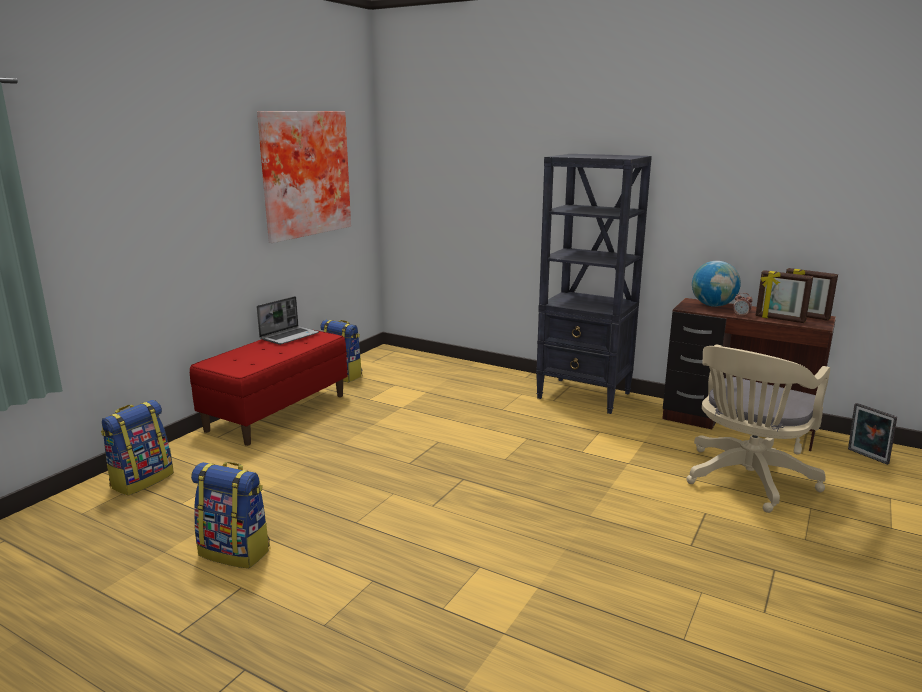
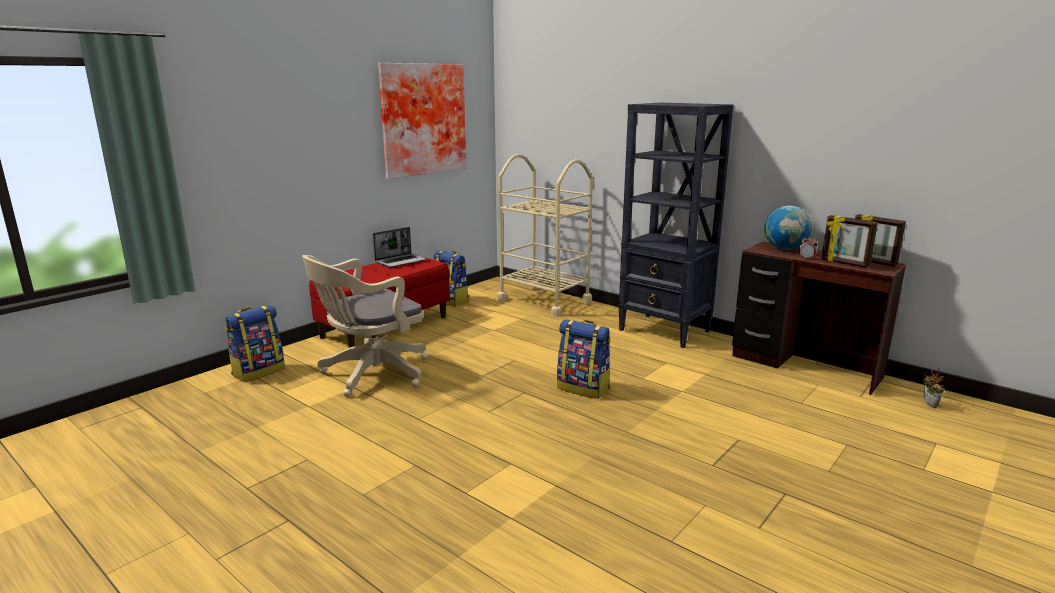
camera: 10 degrees right, 0 degrees up
backpack [191,462,270,568] -> backpack moved to [557,319,611,399]
beige office chair [686,344,830,513] -> beige office chair moved to [302,255,428,397]
picture frame [848,403,897,465] -> potted plant [923,368,945,408]
none -> beige cart [497,154,593,317]

